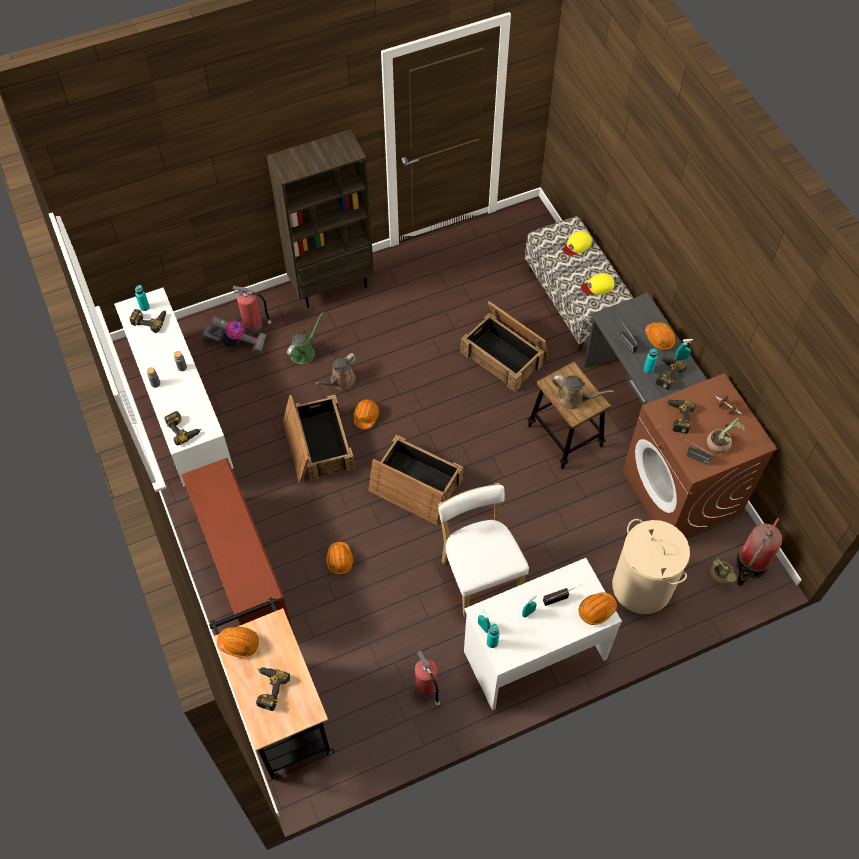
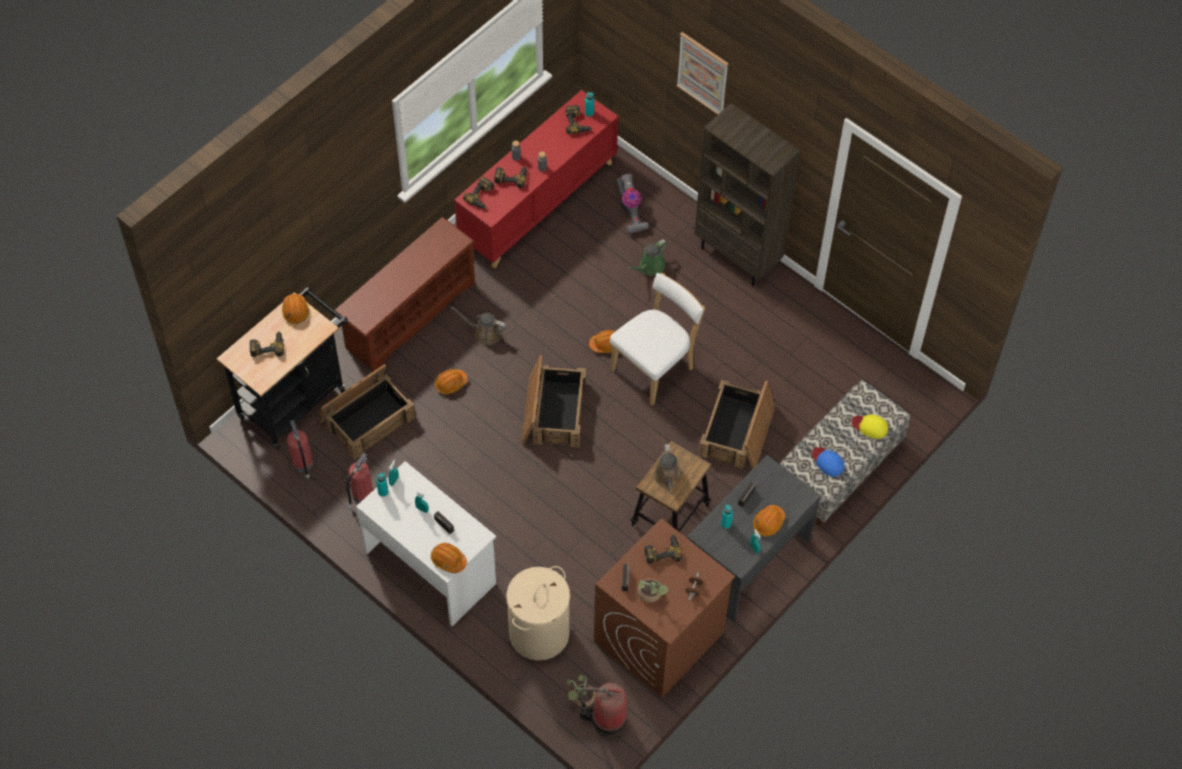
camera: 65 degrees right, 0 degrees up
white cabinet [114,288,234,487] -> red cabinet [454,90,618,268]
fire extinguisher [233,286,271,333] -> fire extinguisher moved to [287,420,313,479]
crate [283,395,355,484] -> crate moved to [319,364,416,460]
green watering can [287,312,323,364] -> green watering can turned 120 degrees clockwise [628,239,667,276]
brown watering can [315,353,356,390] -> brown watering can moved to [451,306,507,346]
white chair [438,483,529,617] -> white chair moved to [610,273,705,405]
yellow cap [581,273,614,295] -> blue cap [812,447,845,477]
power drill [656,356,686,390] -> power drill moved to [494,166,527,189]
none -> picture [676,32,729,115]

